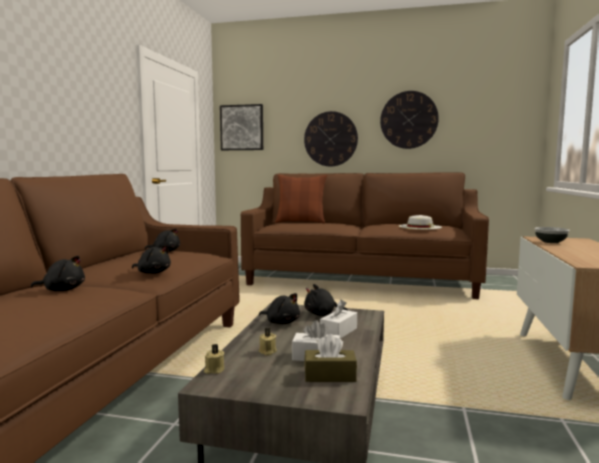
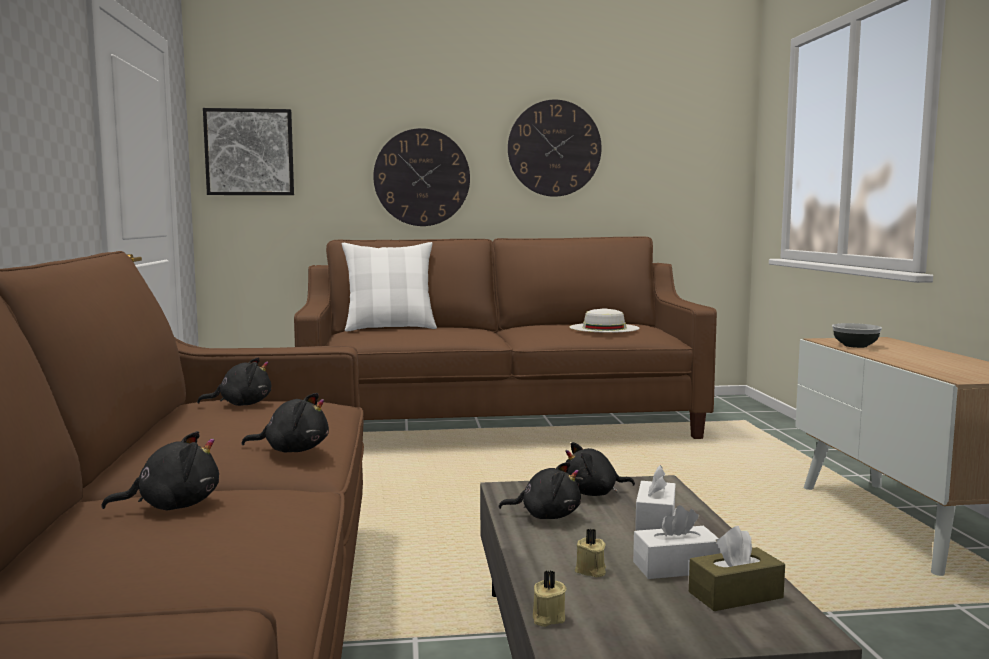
camera: 20 degrees left, 0 degrees up
brown pillow [275,175,327,224] -> white pillow [342,242,437,332]

